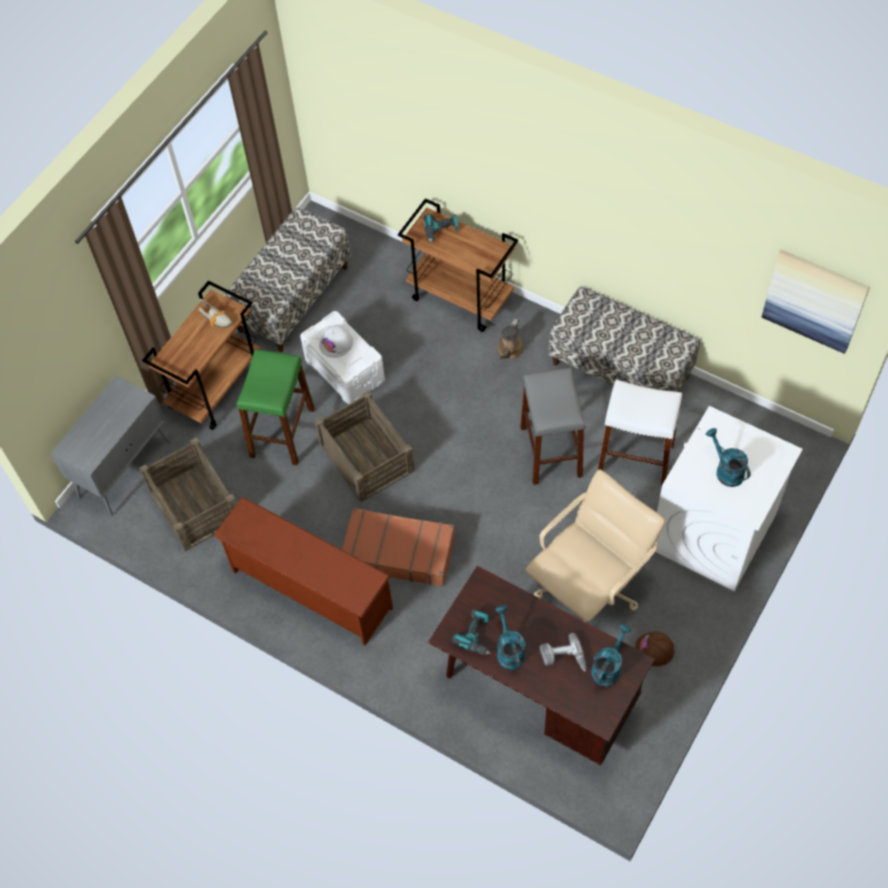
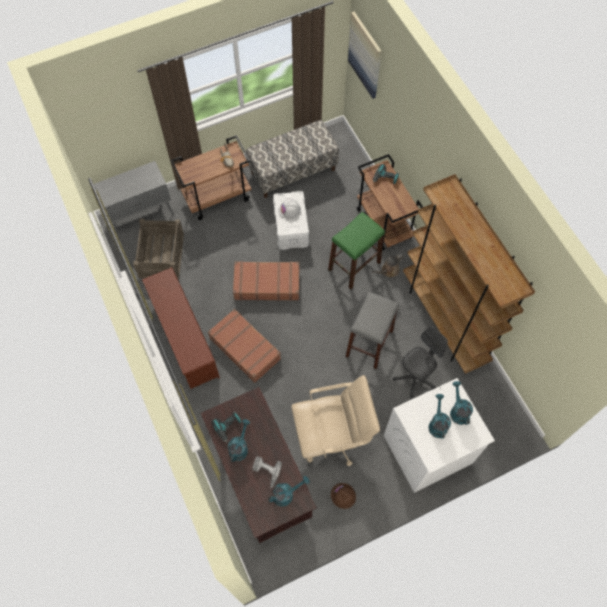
camera: 30 degrees right, 5 degrees up
green stool [237,349,315,465] -> green stool moved to [328,212,385,290]
crate [314,390,415,502] -> brown suitcase [233,261,299,301]
bench [549,287,700,392] -> brown bookcase [403,174,535,374]
white stool [598,380,682,486] -> grey office chair [393,326,448,398]
picture [762,250,870,354] -> picture moved to [348,12,381,99]
none -> turquoise watering can [450,381,473,425]

